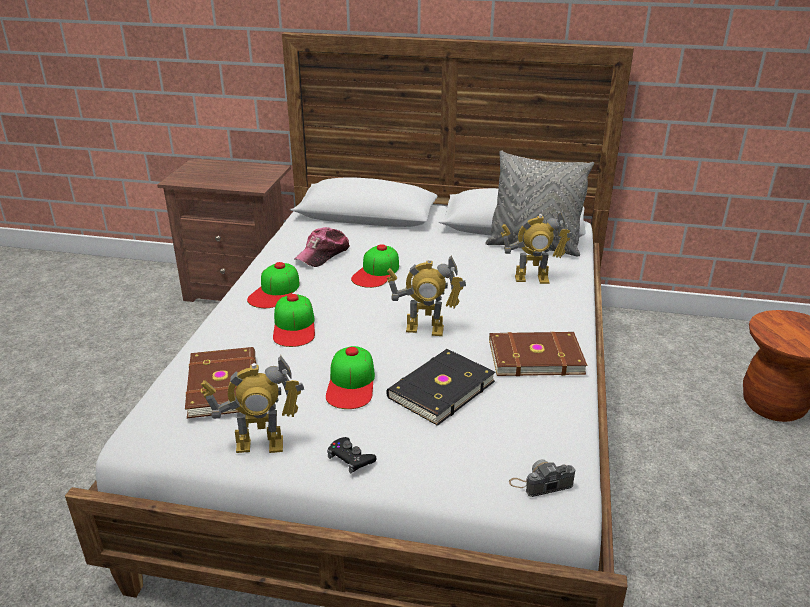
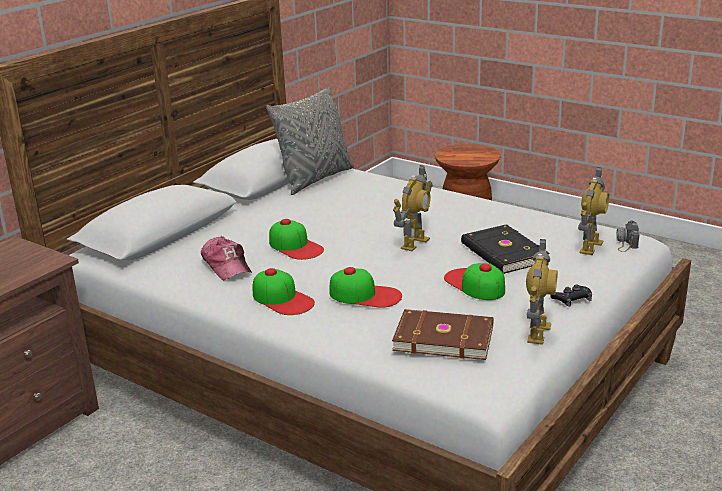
camera: 65 degrees left, 5 degrees down
cap [326,346,375,409] -> cap turned 150 degrees counterclockwise [444,263,505,300]
brown book [489,332,587,376] -> none
toy robot [501,211,573,284] -> toy robot moved to [578,167,609,255]

